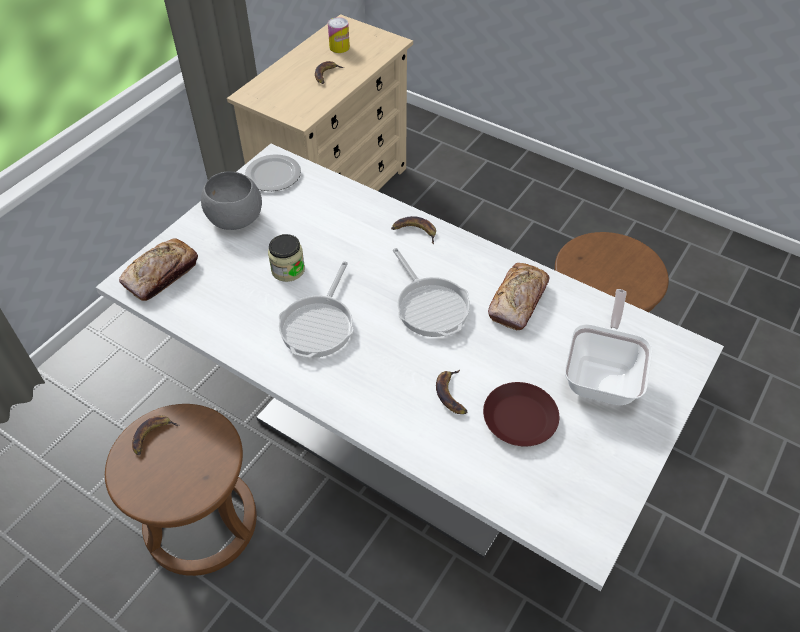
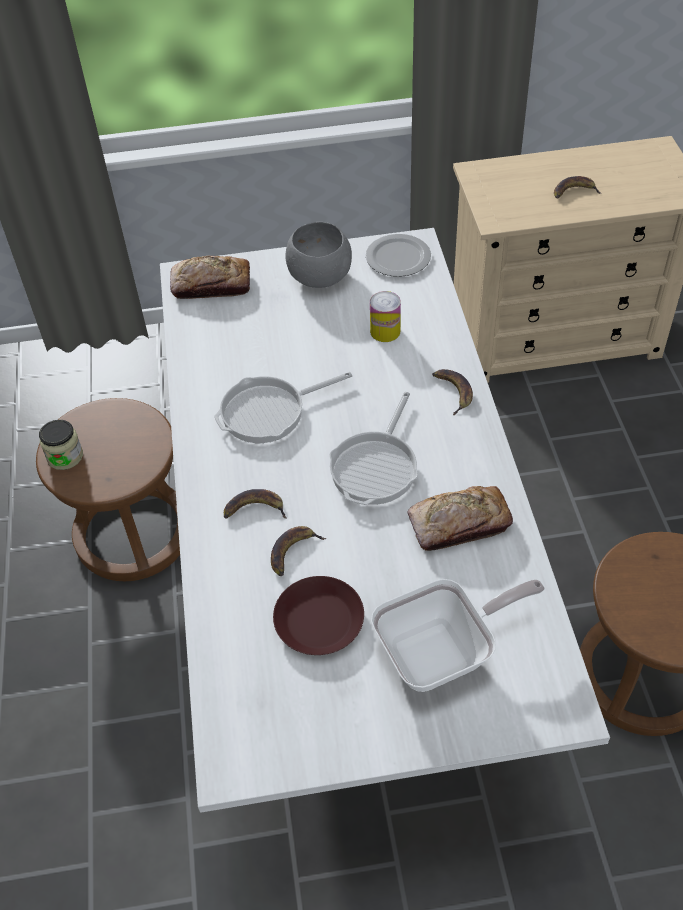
camera: 50 degrees right, 0 degrees up
banana [132,415,179,455] -> banana moved to [223,489,287,519]
jar [268,234,305,282] -> jar moved to [39,420,83,470]
can [328,17,350,53] -> can moved to [370,291,401,342]

